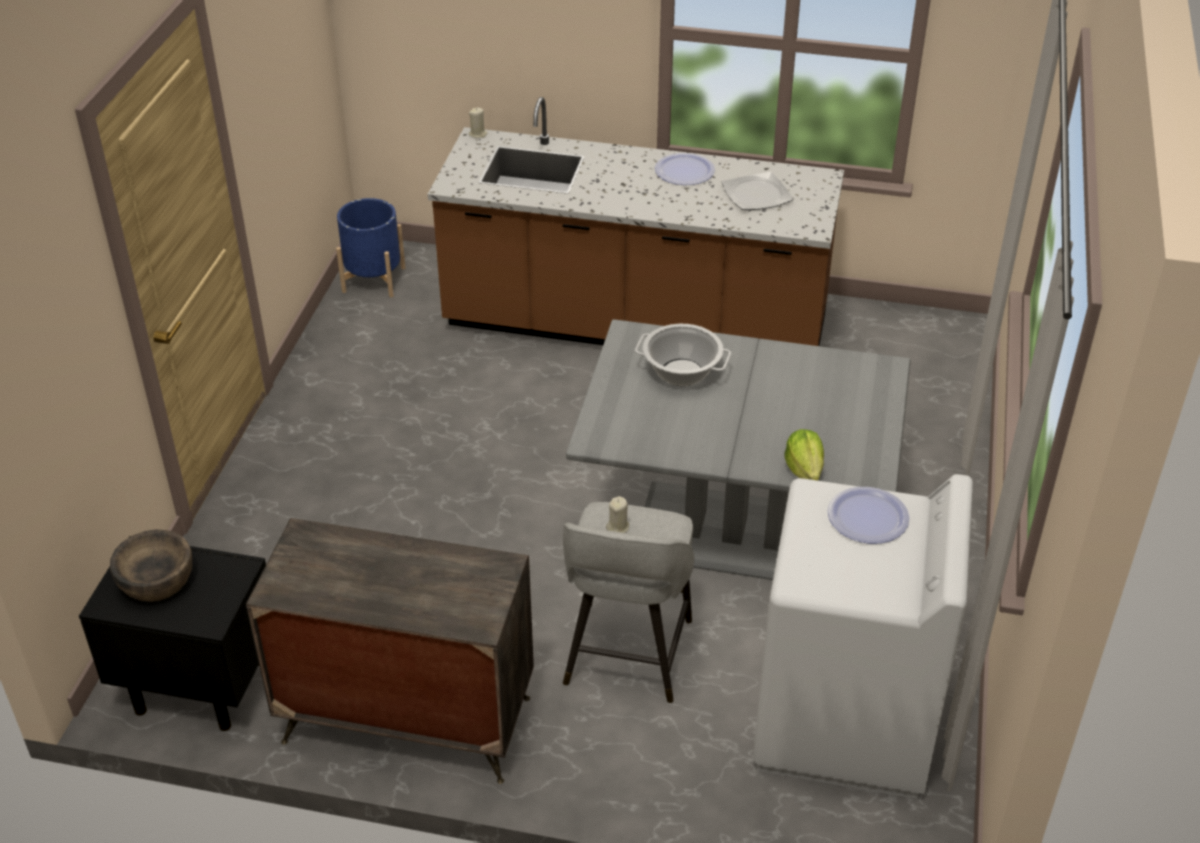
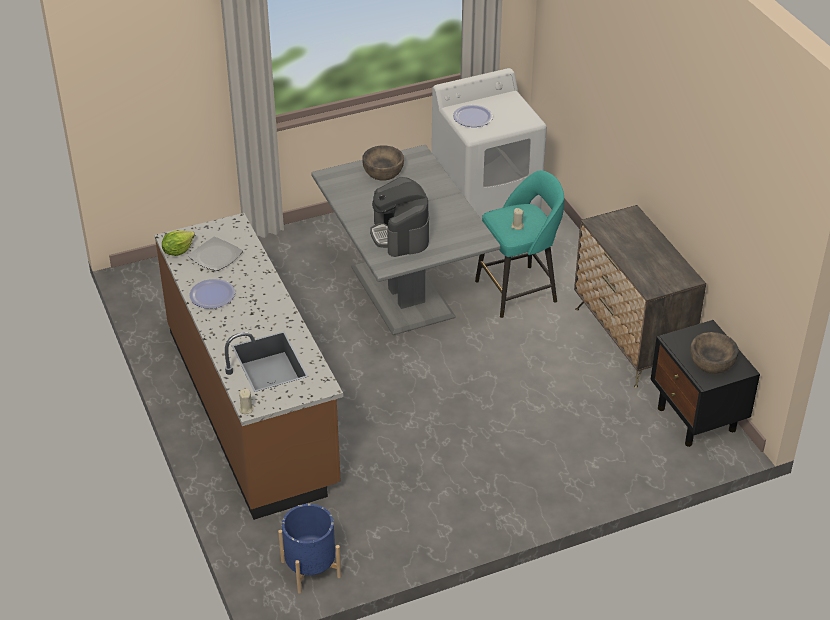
camera: 125 degrees left, 0 degrees up
grey stool [563,502,694,703] -> turquoise stool [475,170,564,318]
cooking pot [635,324,731,386] -> coffee machine [370,177,429,257]
lettuce [784,429,824,481] -> lettuce moved to [162,231,195,256]
none -> brown bowl [362,146,404,180]

